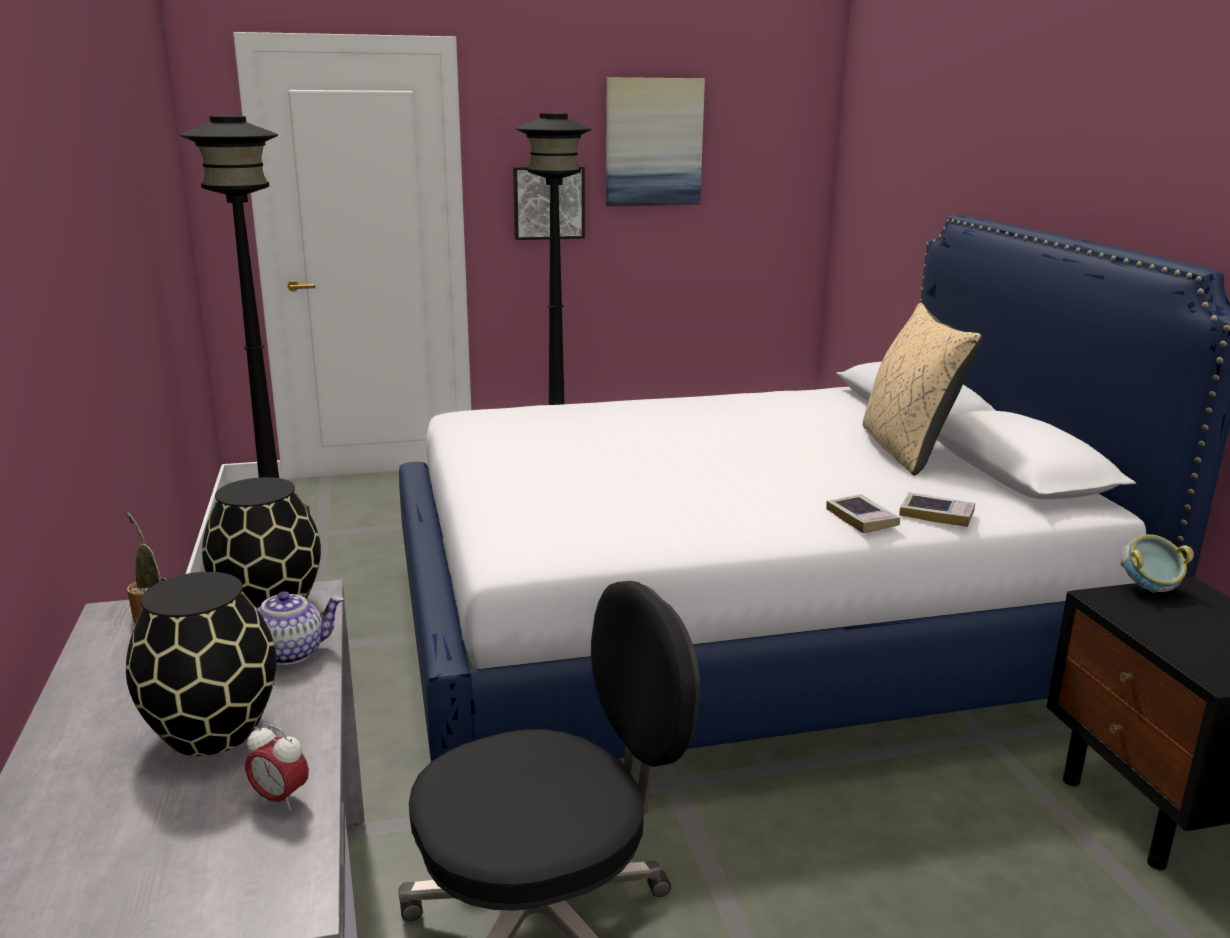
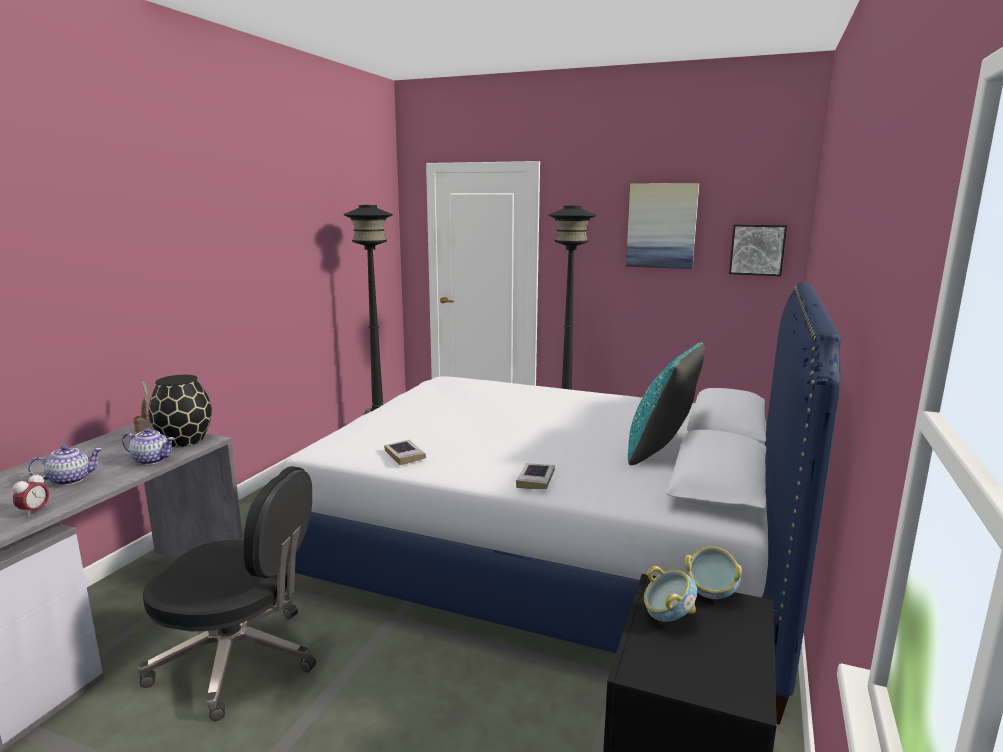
camera: 35 degrees right, 5 degrees down
black vase [126,572,276,756] -> teapot [28,445,102,486]
alarm clock [245,723,309,811] -> alarm clock turned 135 degrees counterclockwise [13,472,49,517]
picture [513,166,585,240] -> picture moved to [729,224,787,276]
beige pillow [863,303,982,475] -> turquoise pillow [628,342,704,465]
book [899,492,975,527] -> book moved to [384,440,426,465]
none -> bowl [644,566,697,622]

